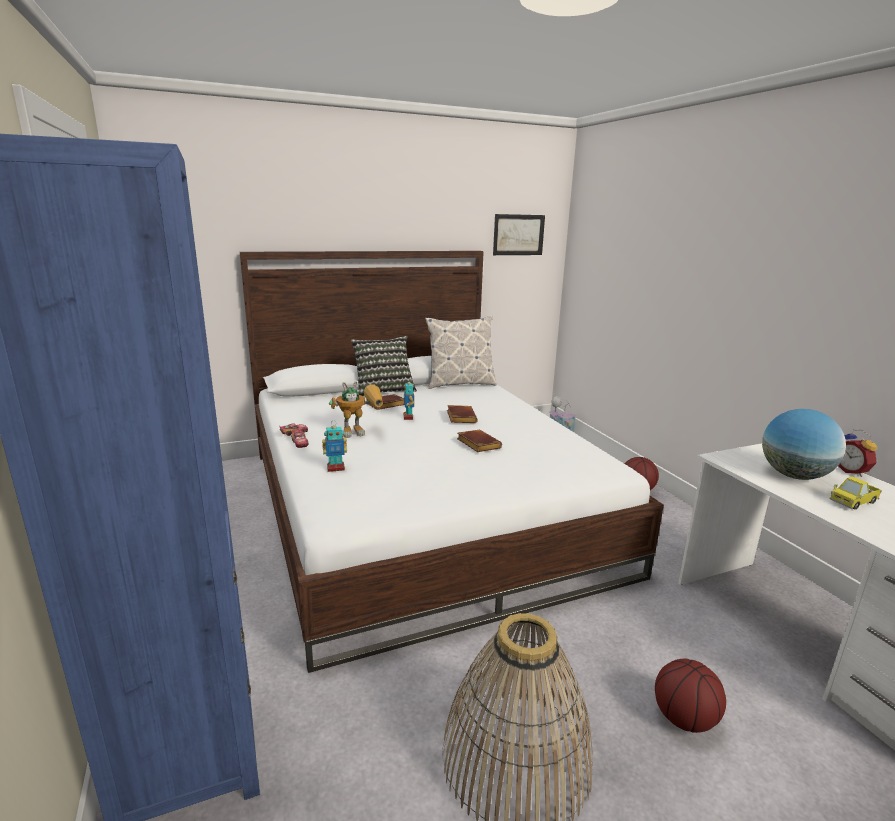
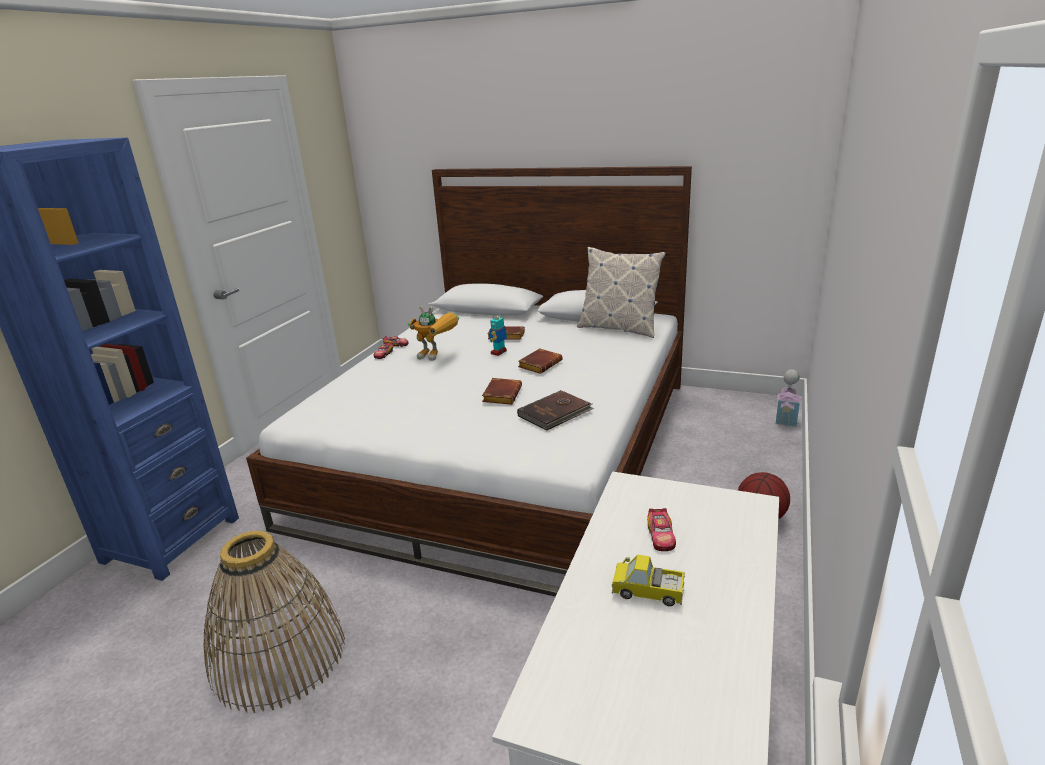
camera: 45 degrees right, 5 degrees up
toy robot [322,424,347,472] -> none
pillow [351,335,417,396] -> none
picture [493,214,545,255] -> none
basketball [655,659,726,733] -> none
globe [762,409,846,480] -> toy car [647,508,676,551]
alarm clock [838,429,877,477] -> none
none -> brown book [517,390,594,431]

